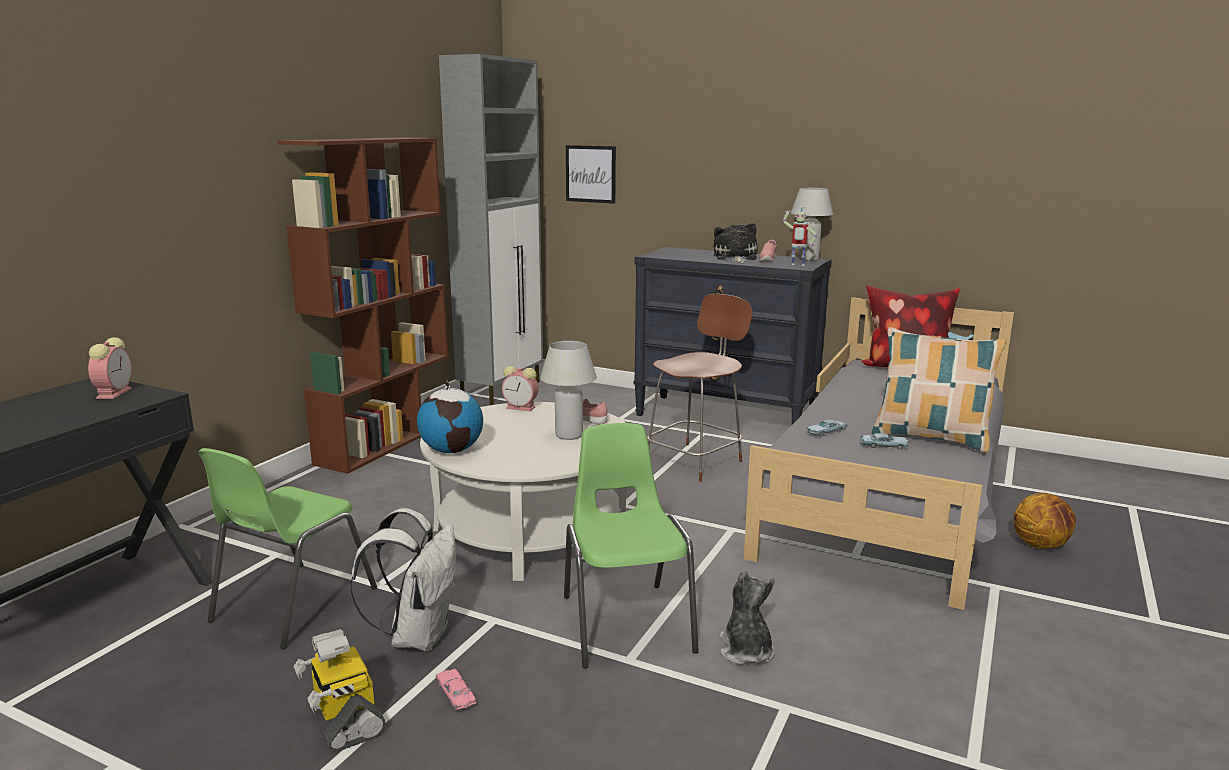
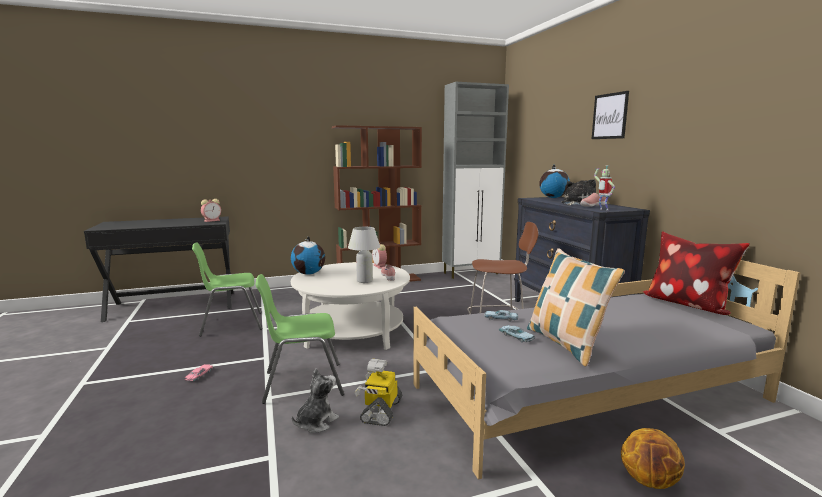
camera: 45 degrees right, 5 degrees down
toy robot [293,629,386,752] -> toy robot moved to [355,359,402,426]
white backpack [350,508,456,651] -> none
green chair [564,423,699,668] -> green chair turned 135 degrees counterclockwise [255,274,344,404]
picture [566,145,616,204] -> picture moved to [592,91,629,139]
white table lamp [791,188,833,261] -> none
none -> globe [539,165,570,198]

